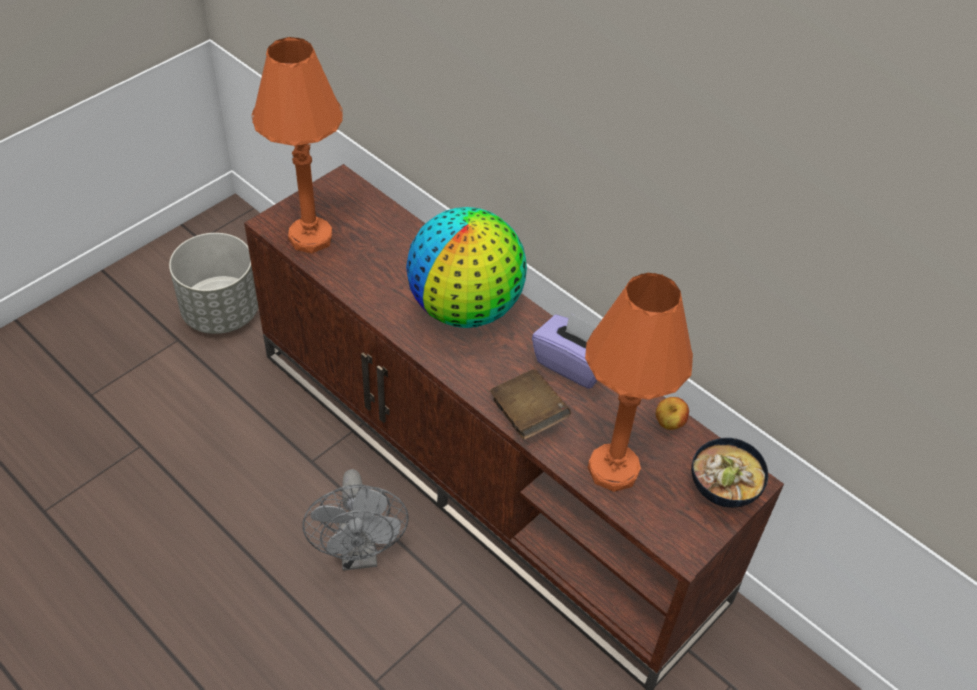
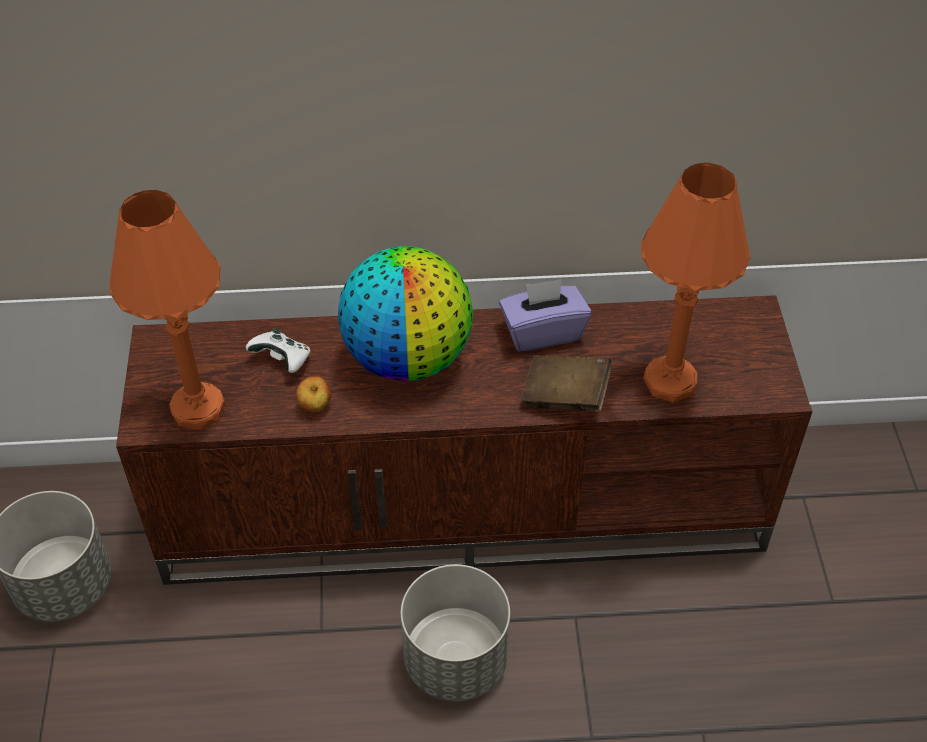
camera: 45 degrees left, 0 degrees up
grey fan [302,469,409,571] -> grey planter [400,564,510,702]
apple [655,397,689,430] -> apple moved to [296,376,331,412]
bowl [691,438,768,508] -> none
none -> white game controller [246,328,311,373]

